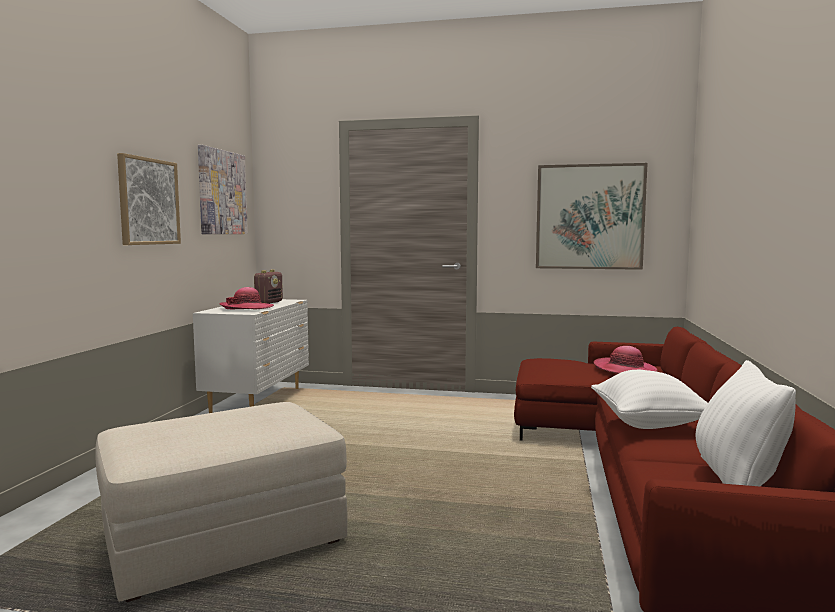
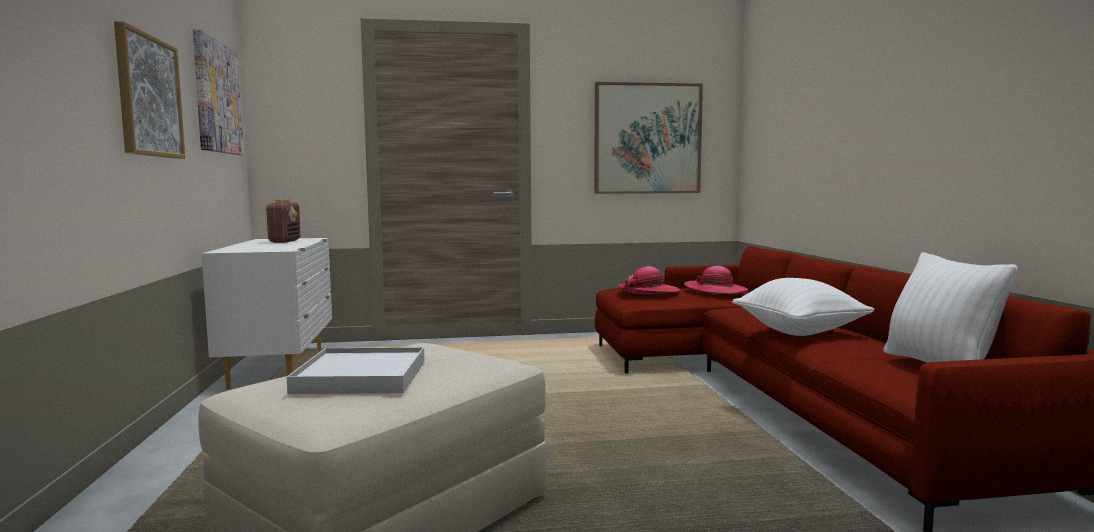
camera: 20 degrees left, 0 degrees up
hat [219,287,274,310] -> hat moved to [617,266,680,294]
none -> white tray [287,347,425,394]

